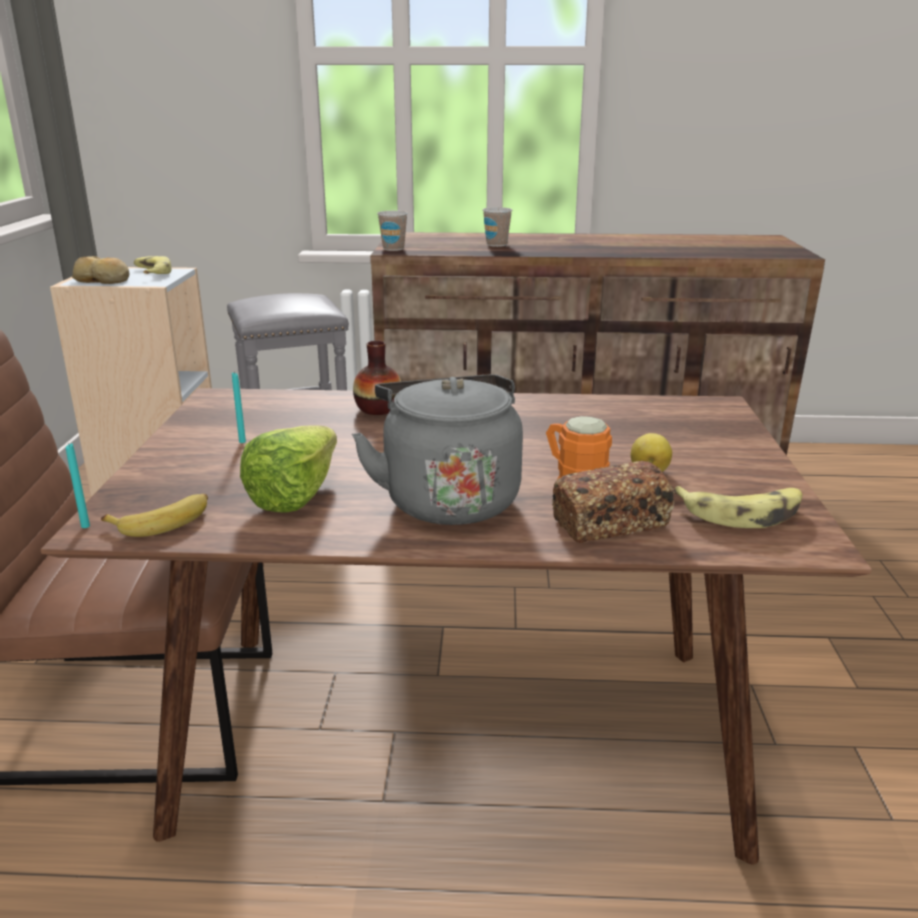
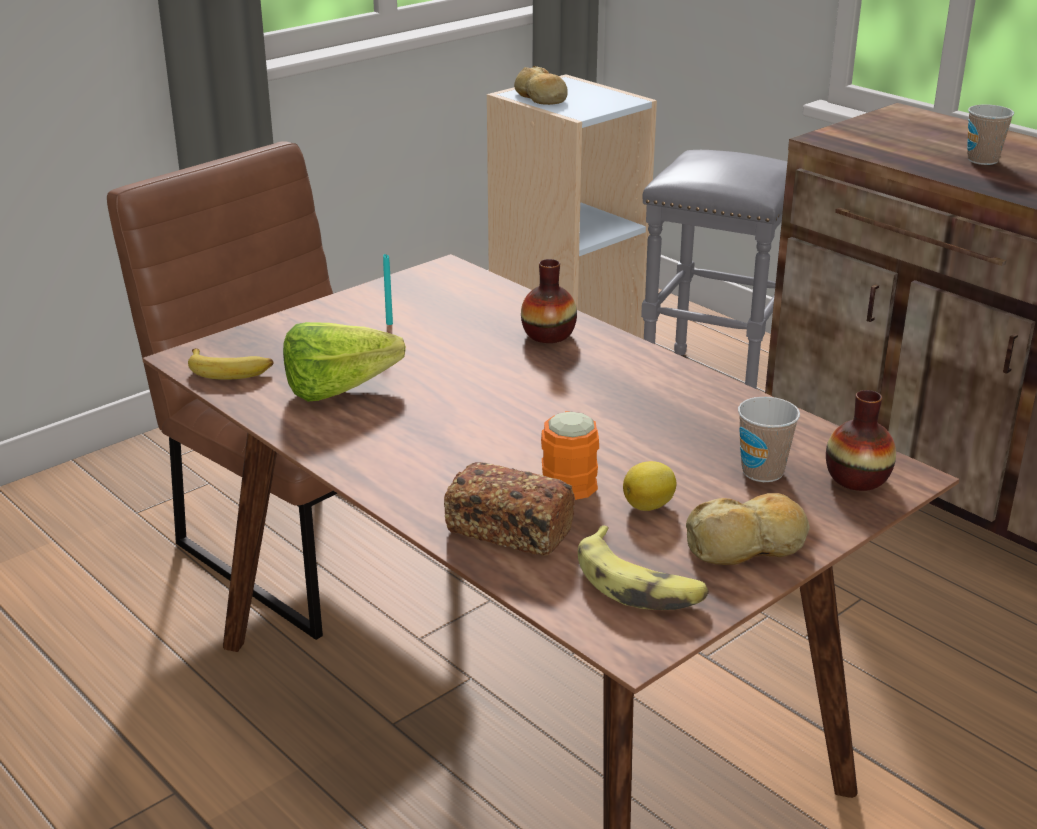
camera: 45 degrees right, 5 degrees up
turquoise candle [66,443,90,528] -> none
banana [134,256,171,274] -> none
grey kettle [352,374,523,525] -> none
cup [377,211,408,251] -> cup moved to [738,397,800,482]
none -> bread [686,493,810,565]
none -> vase [826,390,896,491]

